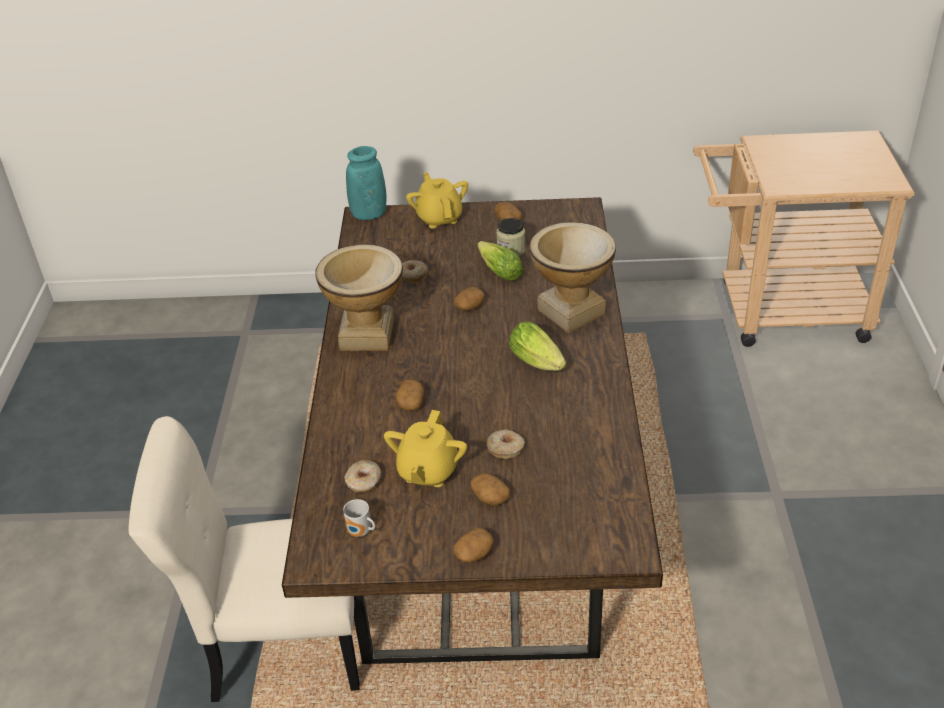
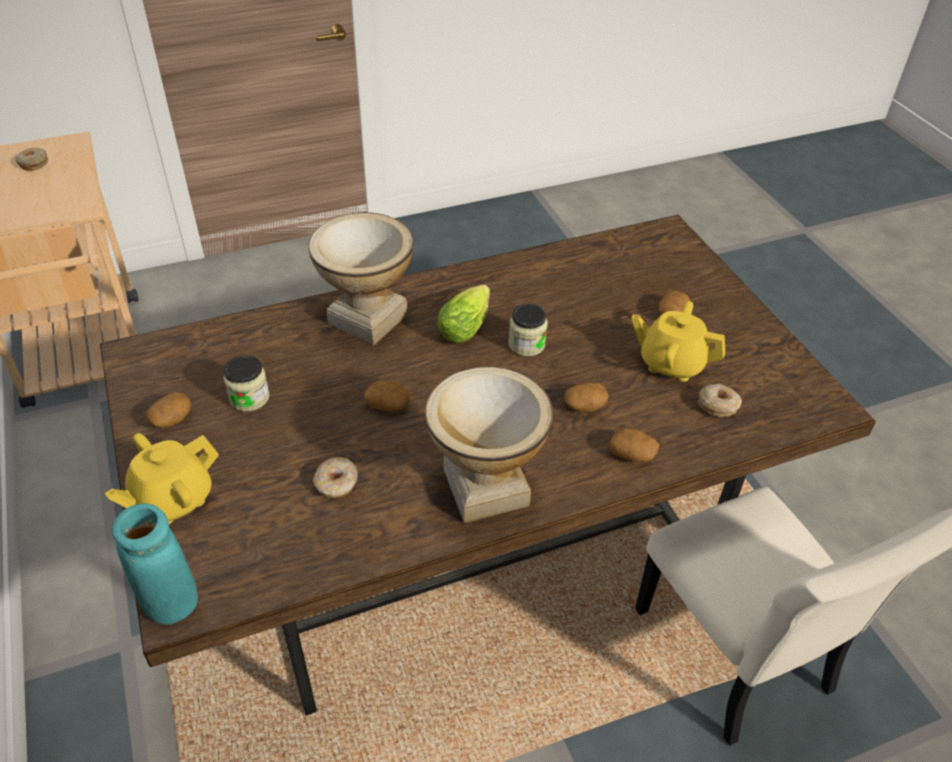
camera: 115 degrees left, 5 degrees up
mug [343,499,375,537] -> none
yellow teapot [384,410,467,487] -> yellow teapot turned 150 degrees counterclockwise [631,301,725,382]
potato [453,528,494,563] -> potato moved to [609,428,659,462]
lettuce [477,241,524,281] -> none
donut [487,429,525,459] -> donut moved to [16,148,48,170]
none -> jar [508,304,548,356]

